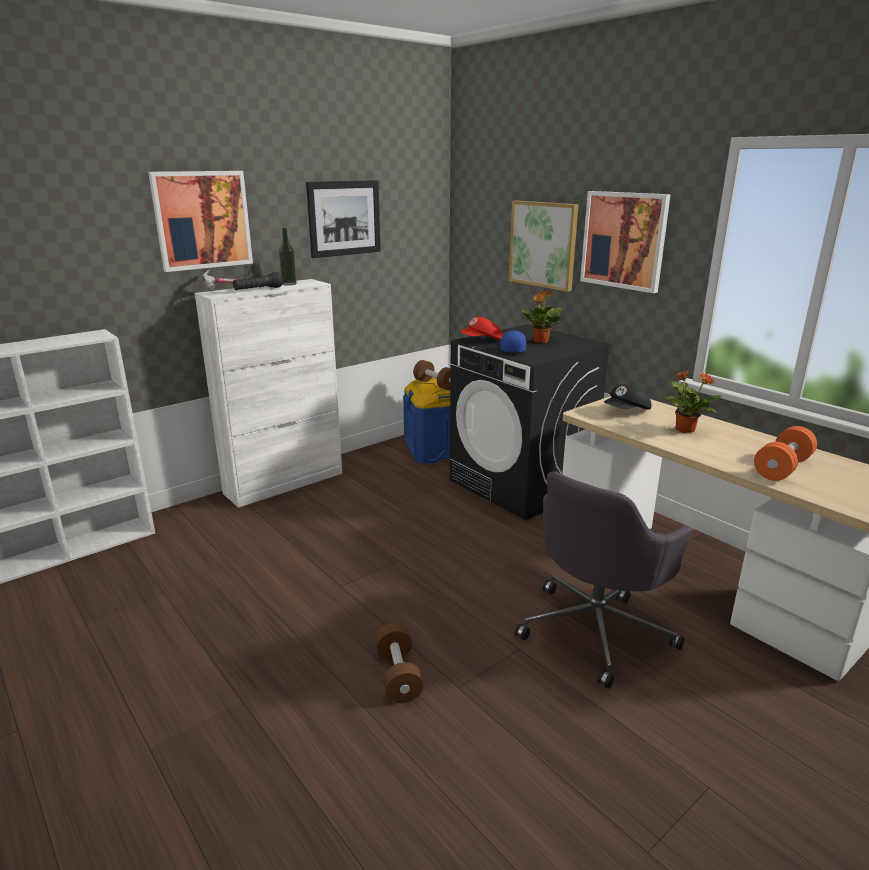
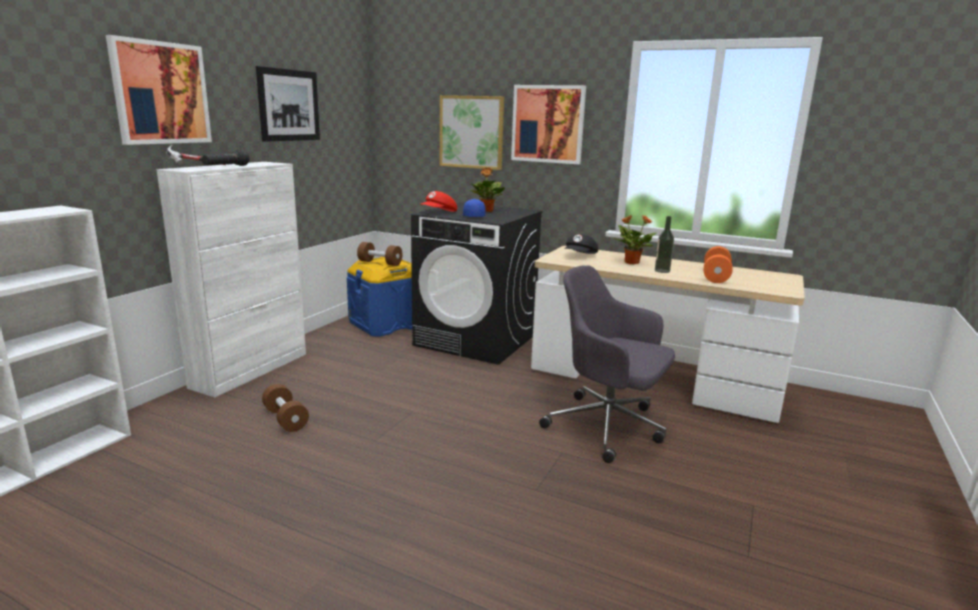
camera: 25 degrees left, 5 degrees down
bottle [279,228,297,286] -> bottle moved to [655,216,674,273]
brown dumbbell [375,623,423,703] -> brown dumbbell moved to [262,384,309,432]
grey office chair [515,471,693,689] -> grey office chair turned 105 degrees clockwise [539,265,675,463]

